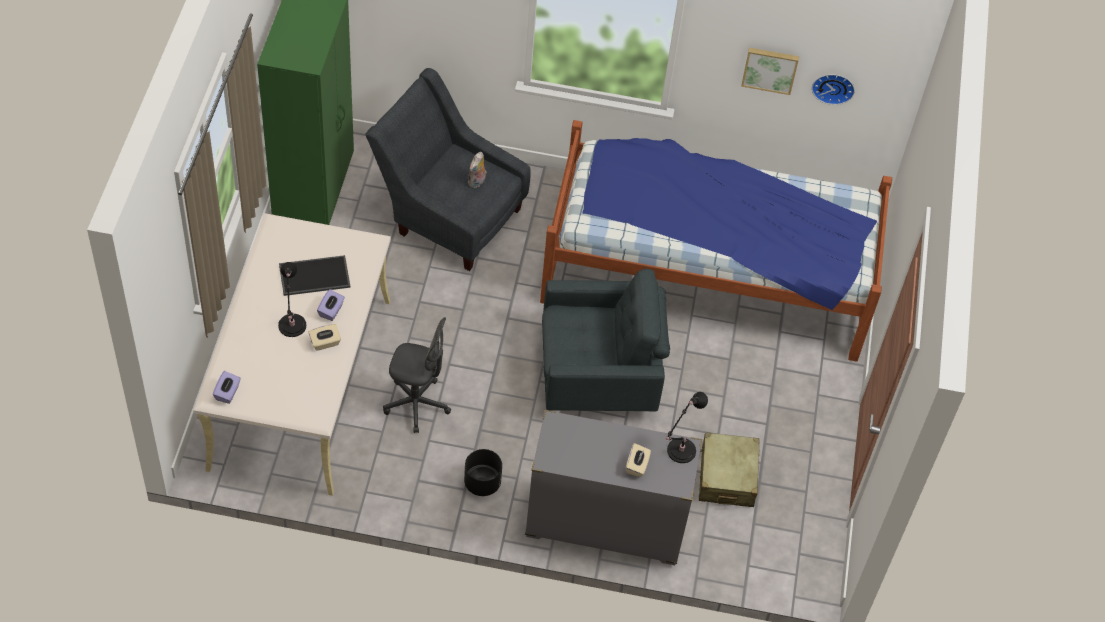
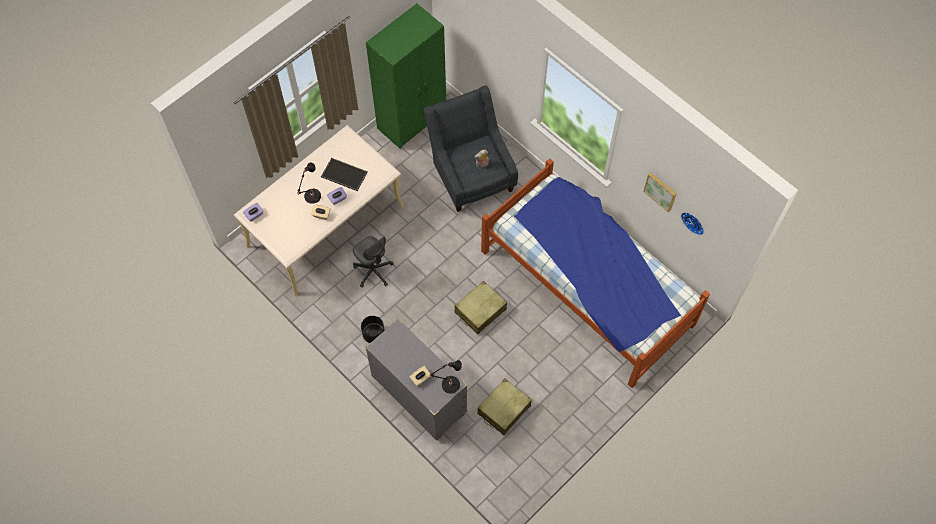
camera: 40 degrees right, 10 degrees up
grey armchair [542,269,670,412] -> beige suitcase [454,281,507,334]

